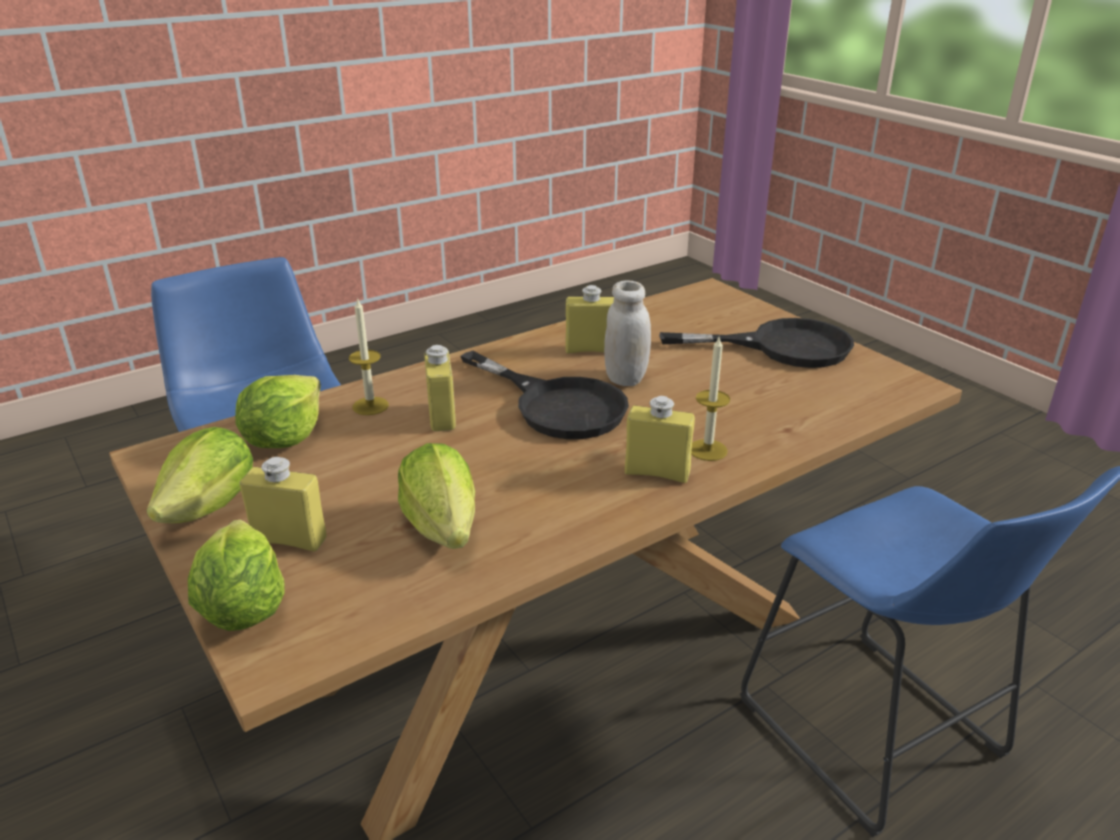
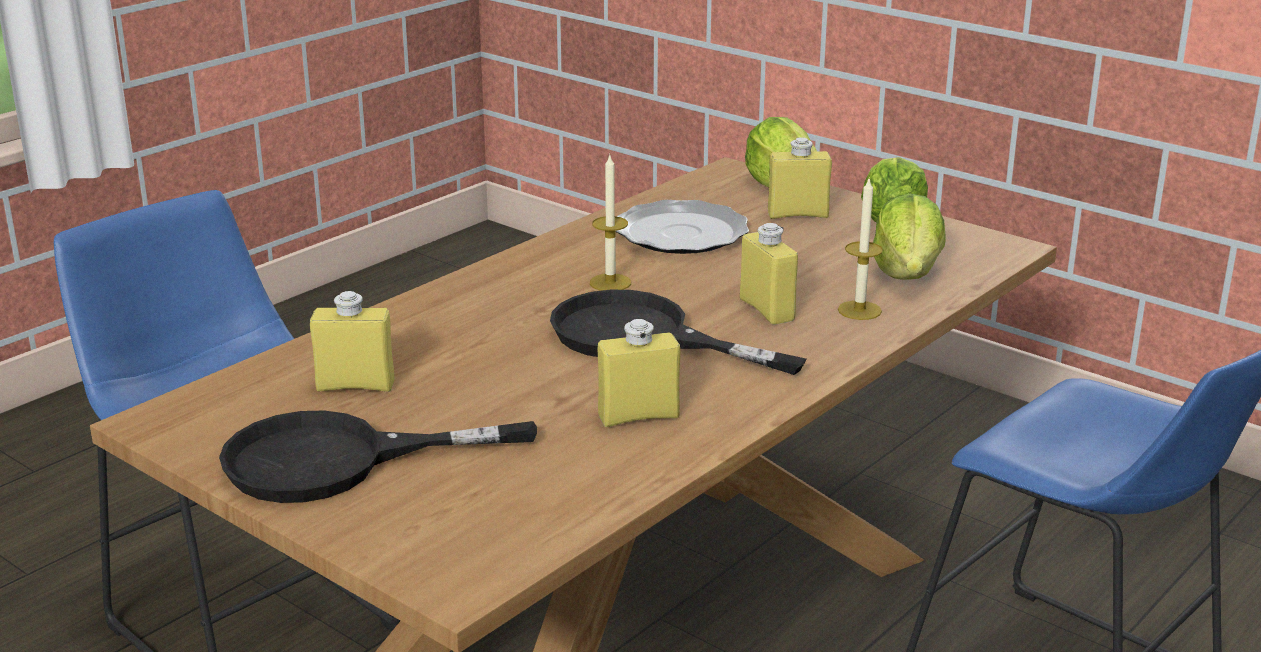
camera: 165 degrees right, 5 degrees down
lettuce [398,443,475,549] -> plate [616,200,749,254]
white jar [604,280,651,386] -> none
yellow bottle [625,396,695,483] -> yellow bottle moved to [310,291,394,392]
candle [691,337,730,461] -> candle moved to [590,155,631,291]

